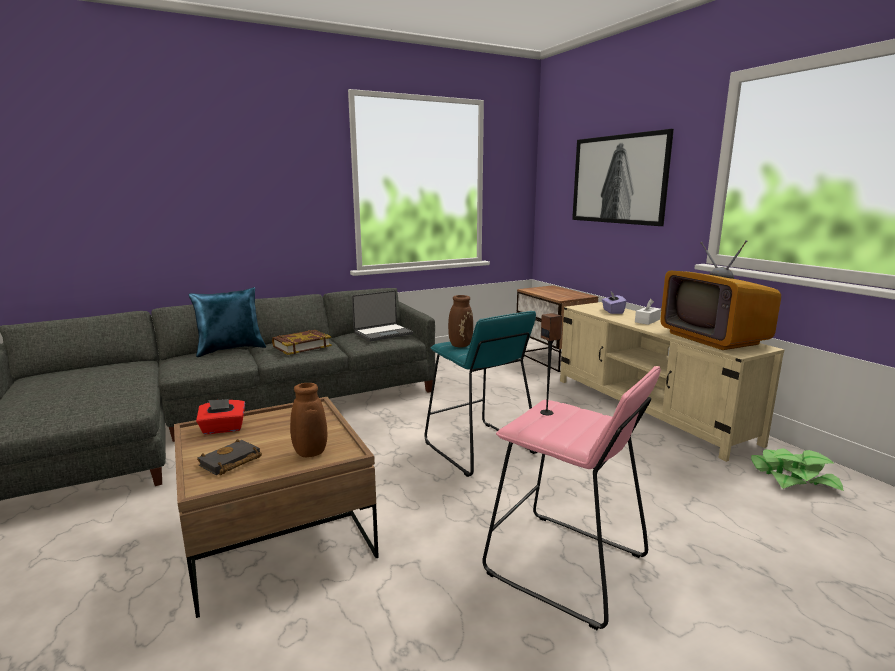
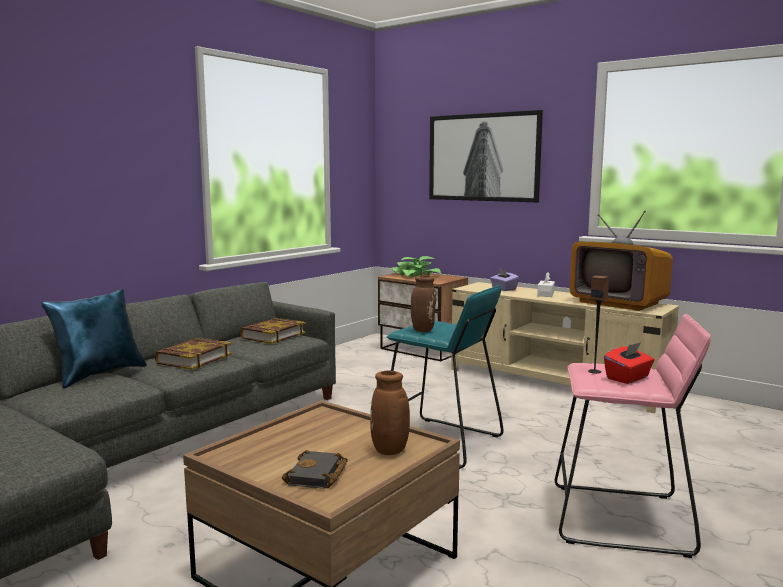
camera: 25 degrees left, 5 degrees down
red tissue box [196,399,245,434] -> red tissue box moved to [604,342,654,384]
laptop [352,290,413,342] -> book [240,318,306,344]
potted plant [751,448,844,491] -> potted plant moved to [391,256,441,277]

